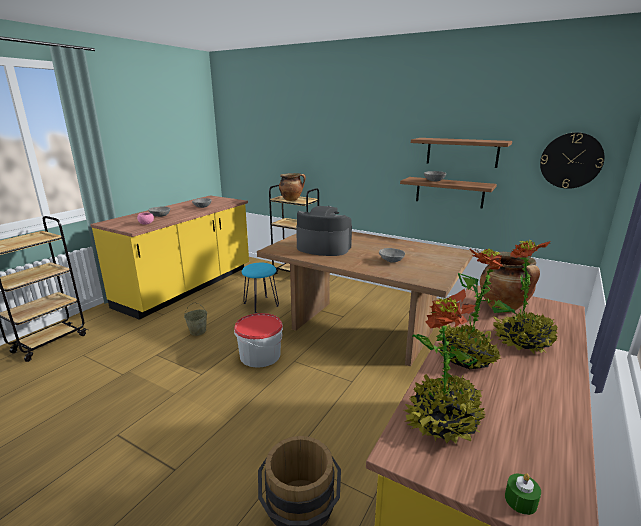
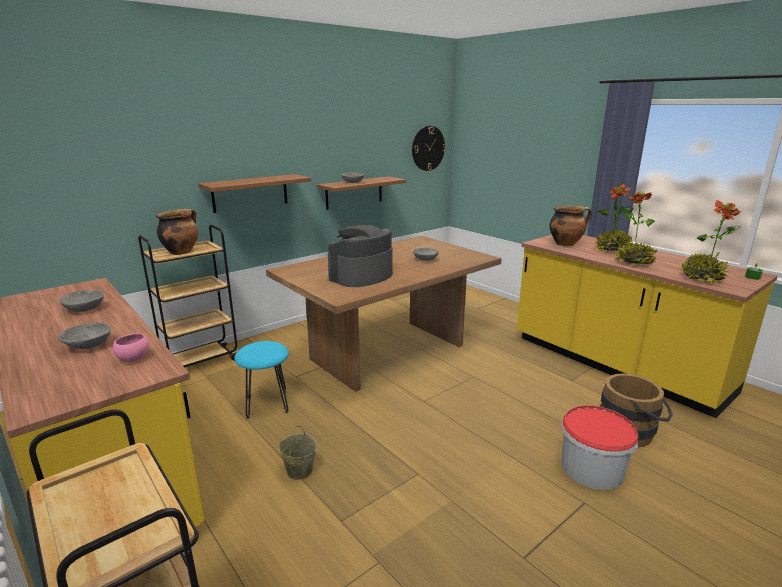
camera: 70 degrees left, 0 degrees up
bucket [234,313,283,368] -> bucket moved to [562,405,638,490]
shelf [411,138,512,168] -> shelf moved to [198,174,311,213]

